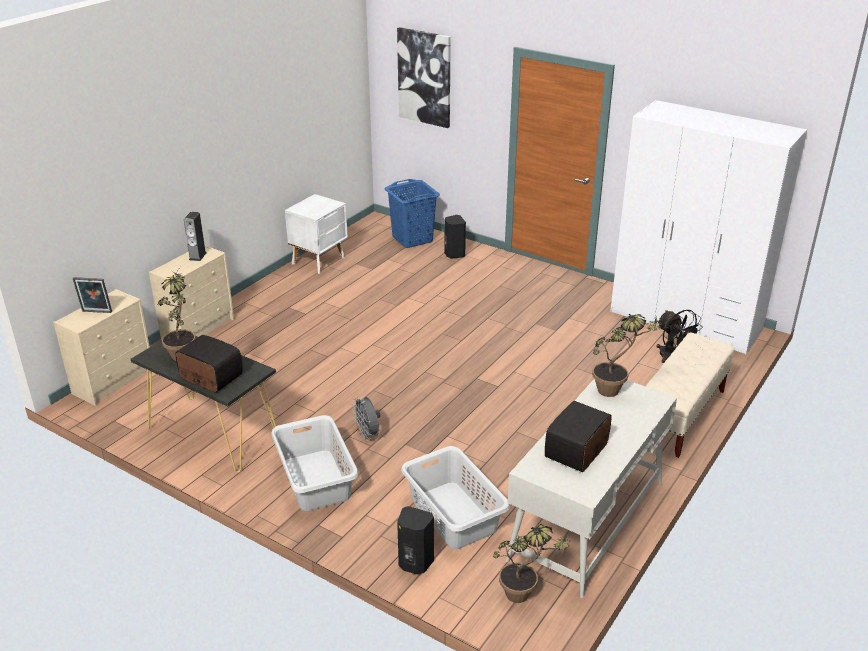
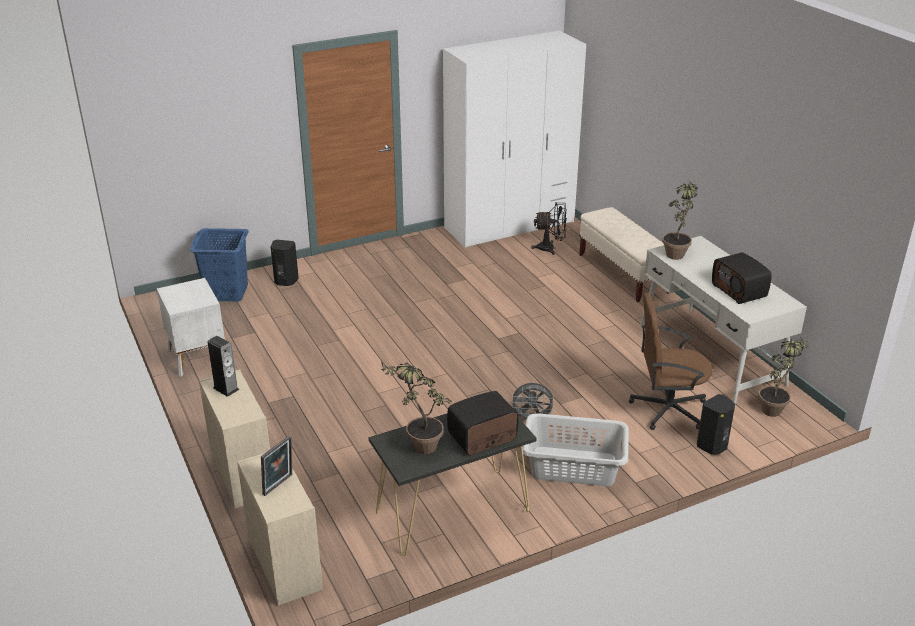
camera: 60 degrees left, 0 degrees up
picture [397,27,451,128] -> none
grey laundry basket [401,446,510,549] -> brown office chair [629,293,713,430]

